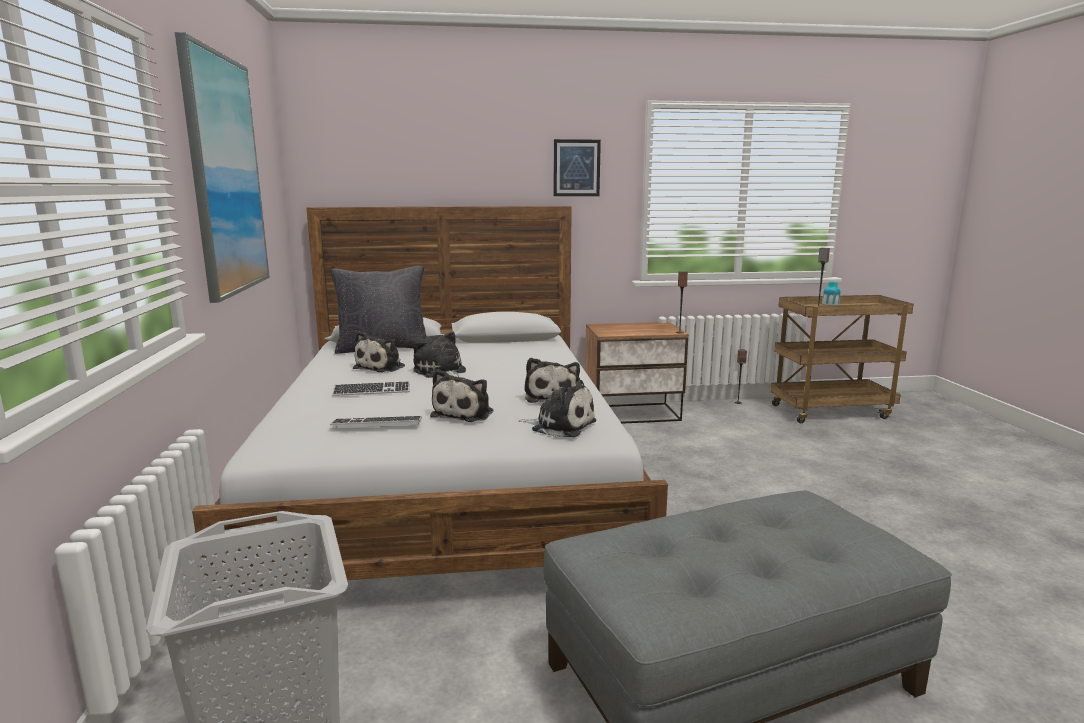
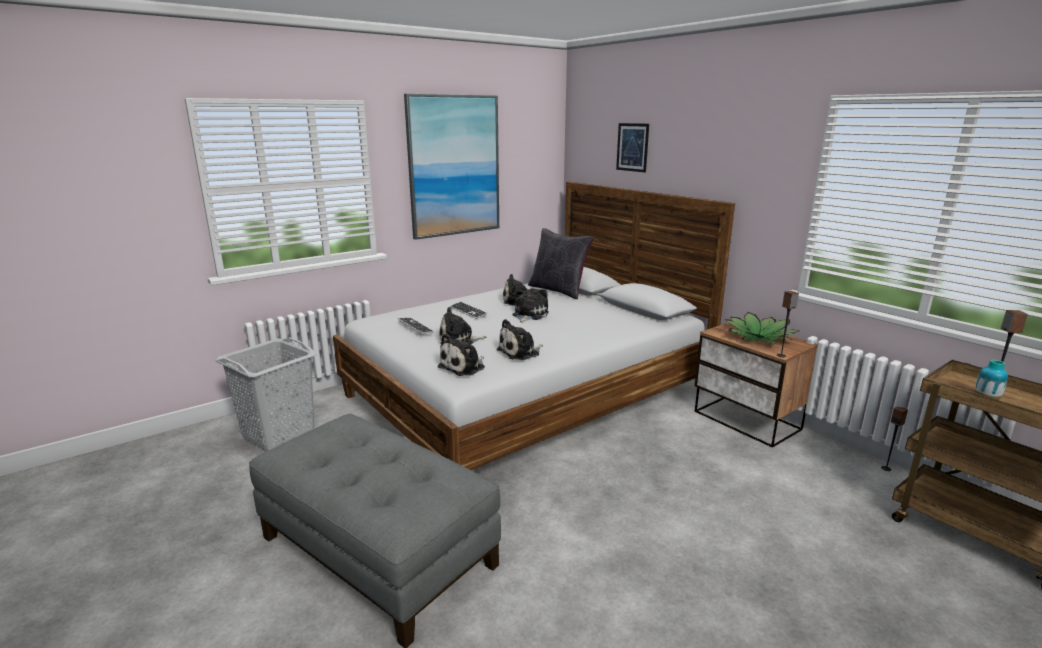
camera: 60 degrees right, 5 degrees up
plush toy [519,380,596,437] -> plush toy turned 45 degrees clockwise [438,333,485,376]
picture [554,139,601,196] -> picture moved to [616,123,649,172]
none -> potted plant [725,312,799,345]

